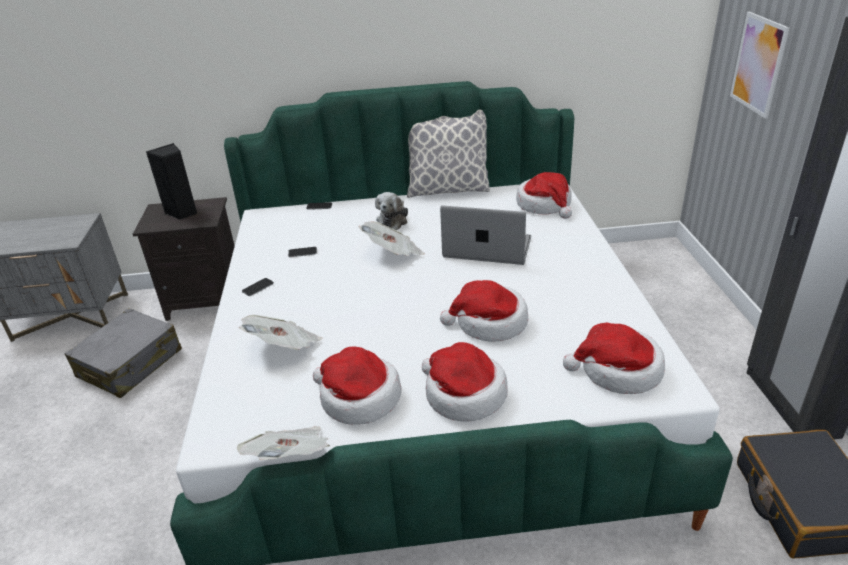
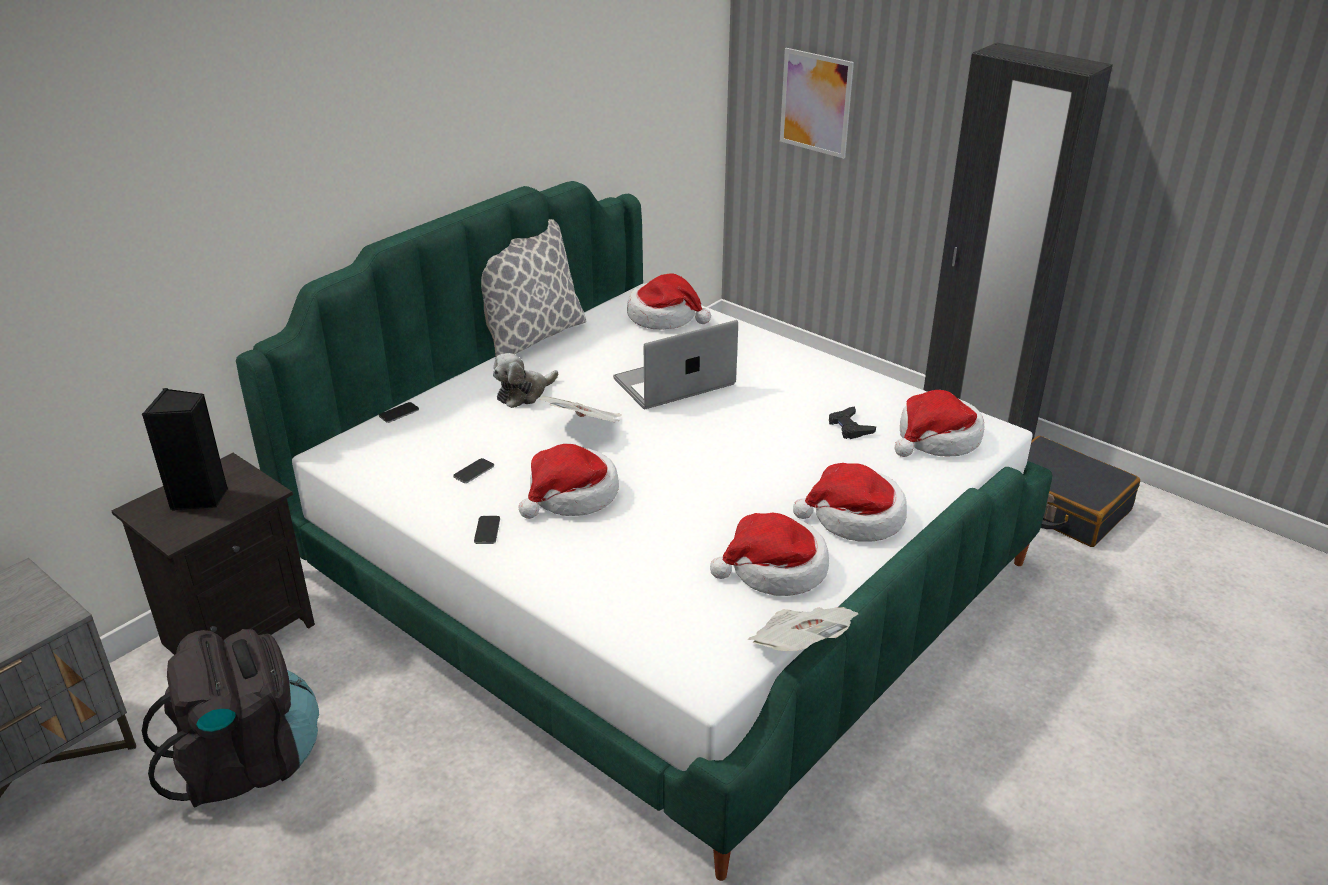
camera: 45 degrees left, 0 degrees up
grey suitcase [64,308,182,398] -> black backpack [142,629,319,808]
newspaper [239,315,323,350] -> none
plush toy [375,192,408,230] -> plush toy turned 75 degrees clockwise [493,353,558,408]
hat [440,280,528,342] -> hat moved to [518,444,619,519]
none -> black game controller [829,406,876,439]

